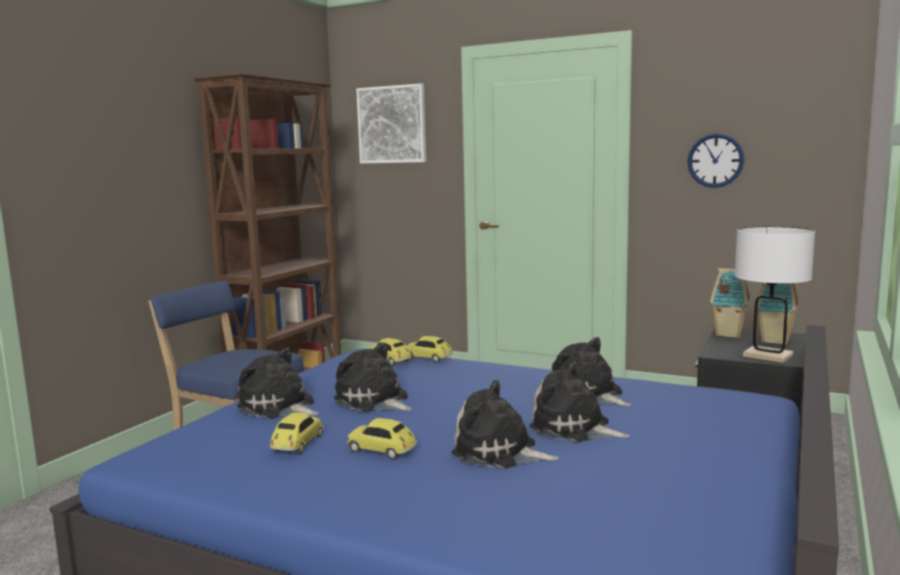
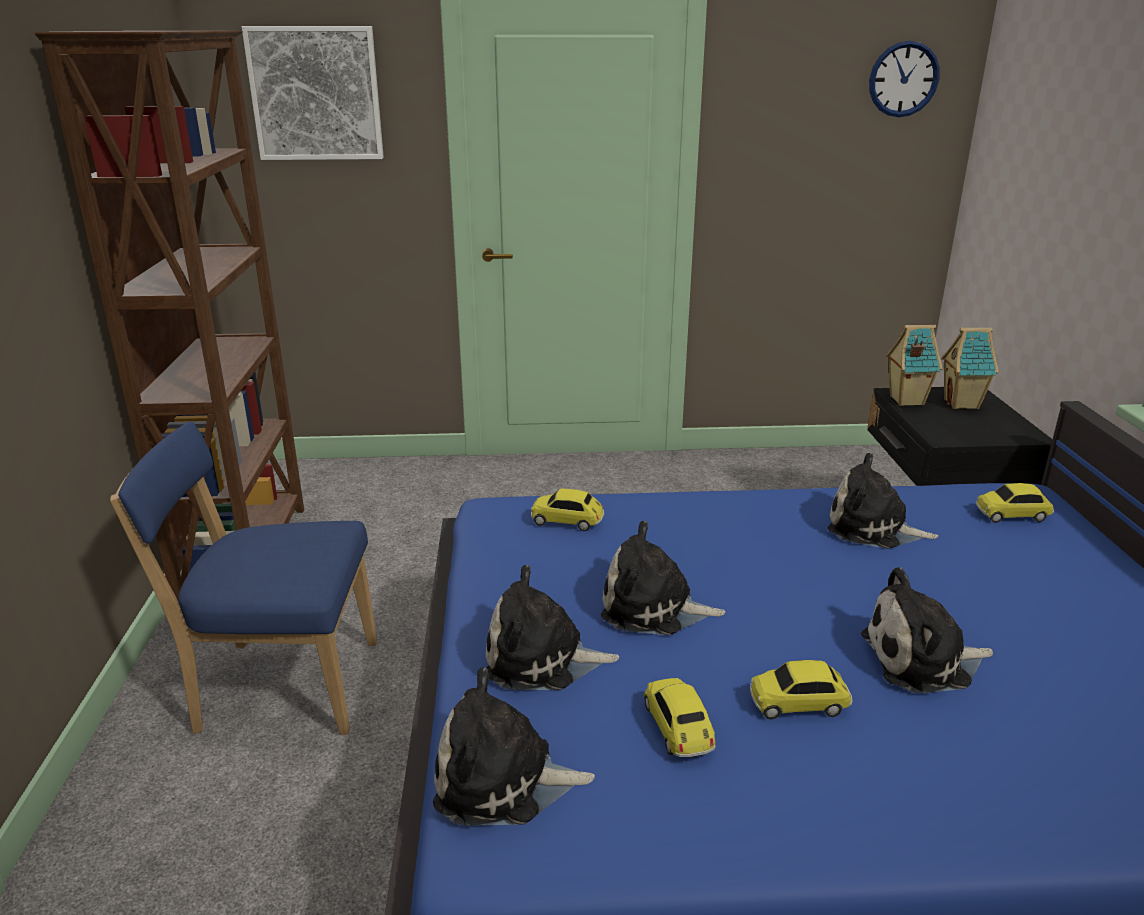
camera: 30 degrees left, 15 degrees up
toy car [407,336,453,363] -> toy car moved to [976,483,1054,523]
plush toy [529,362,630,442] -> plush toy moved to [433,667,595,825]
wall clock [687,133,744,188] -> wall clock moved to [869,41,940,117]
white table lamp [735,226,815,363] -> none

